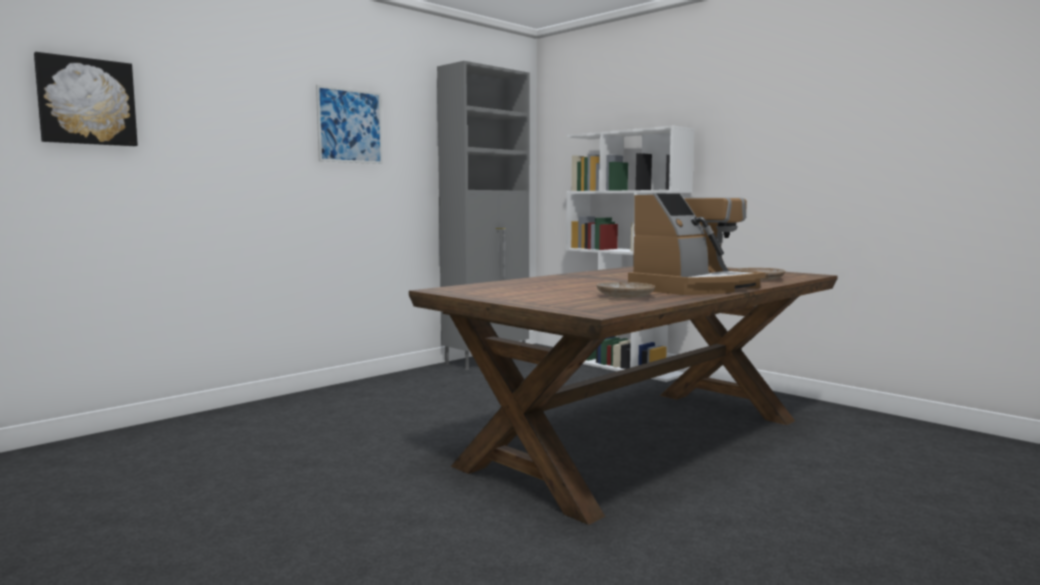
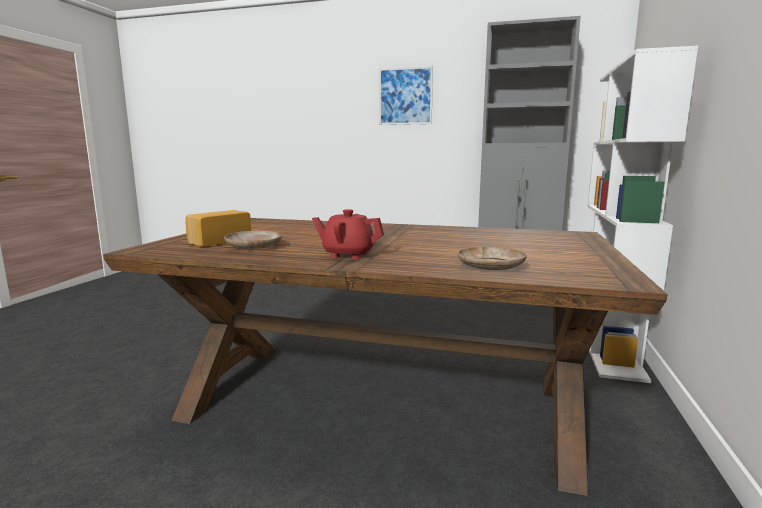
camera: 60 degrees right, 5 degrees up
picture [34,52,138,146] -> none
coffee machine [628,193,765,295] -> red teapot [312,209,384,259]
none -> bread [186,210,251,246]

